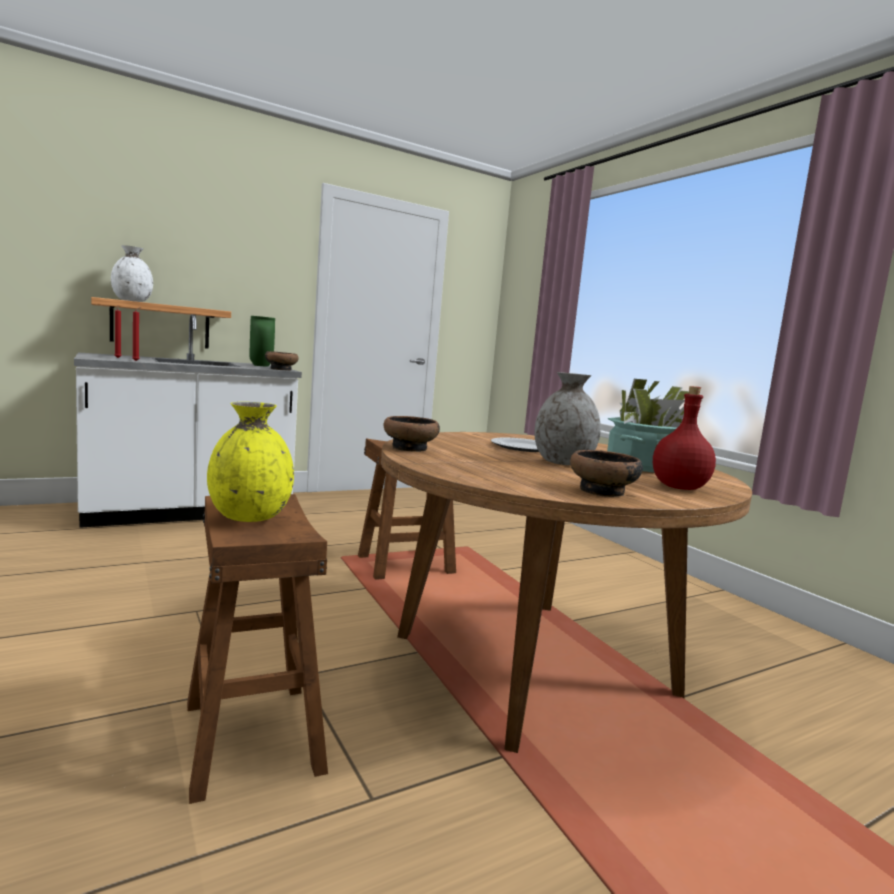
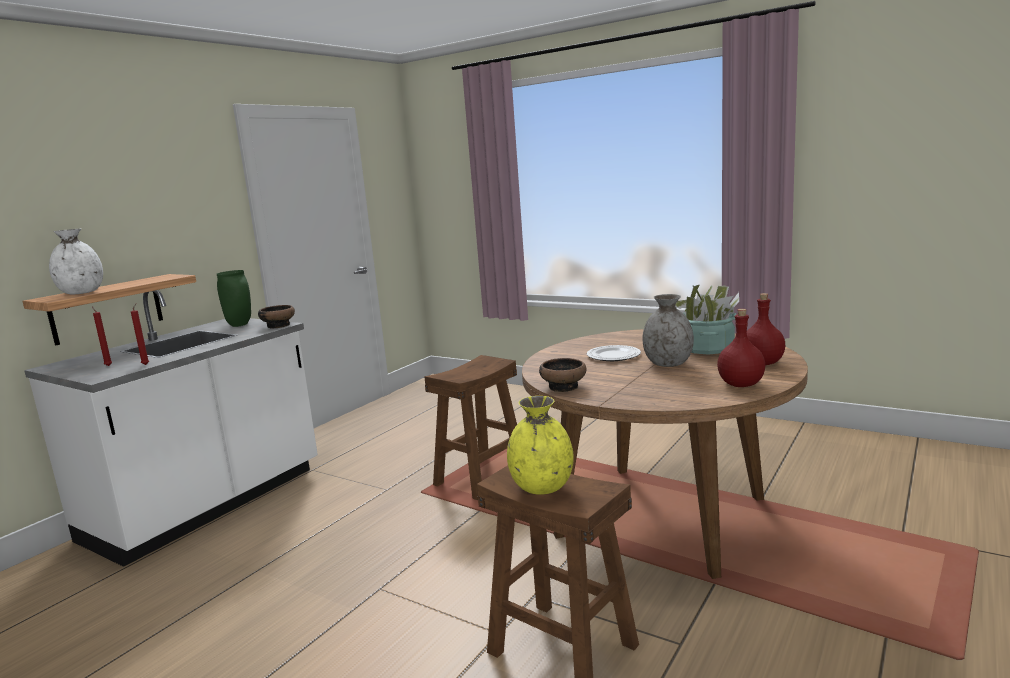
camera: 25 degrees left, 5 degrees up
bowl [570,450,643,497] -> red bottle [717,309,765,387]

